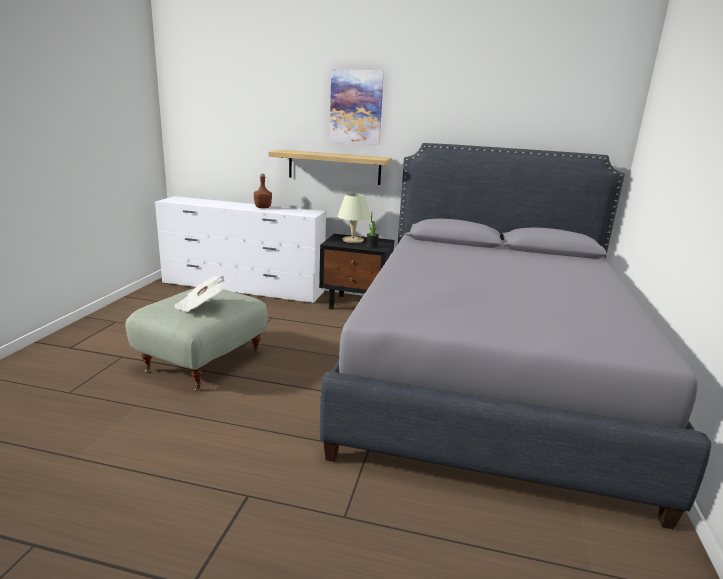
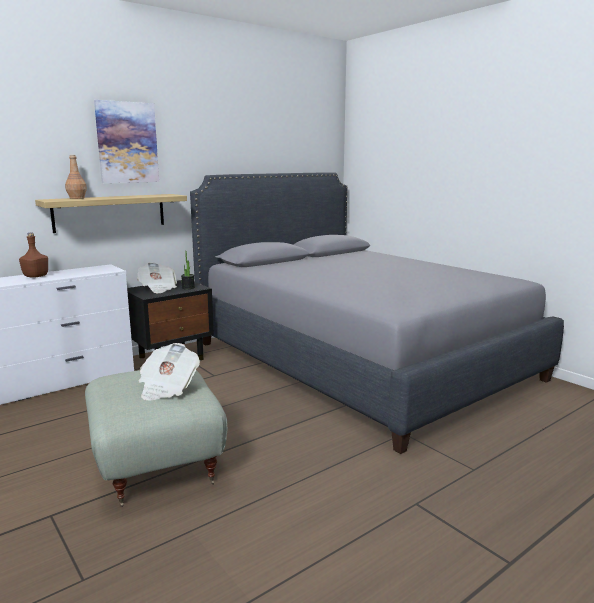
camera: 50 degrees left, 5 degrees down
beige table lamp [337,193,371,243] -> newspaper [137,262,177,293]
none -> brown bottle [65,155,87,199]

